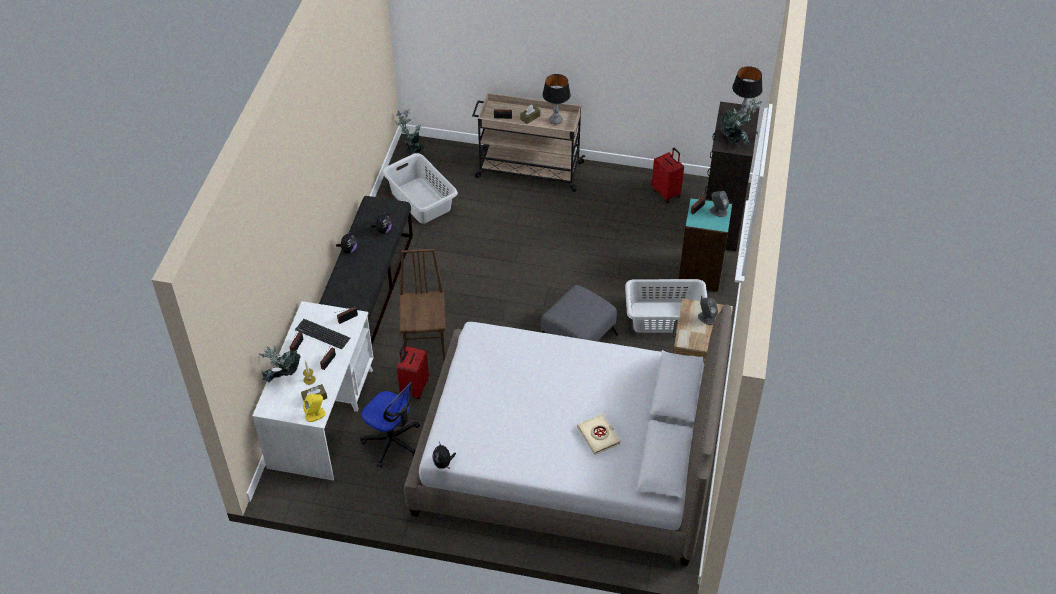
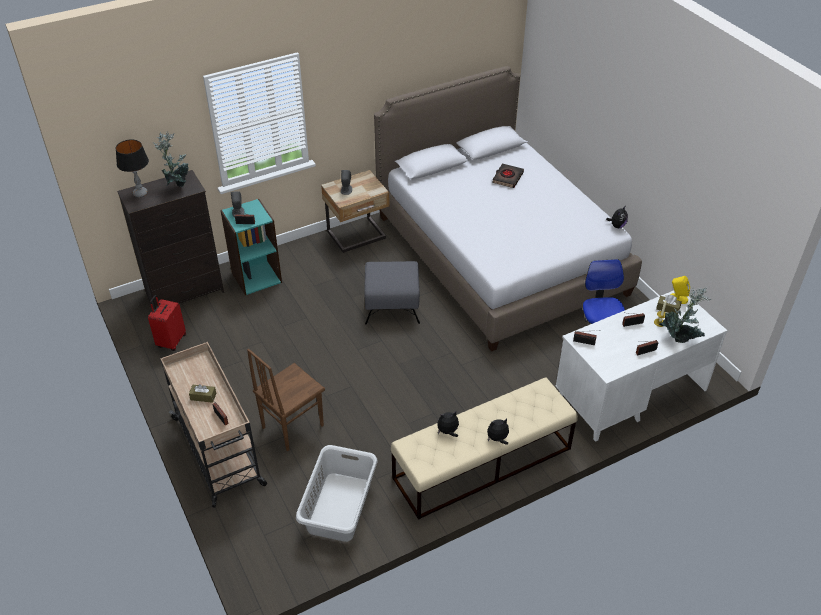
camera: 130 degrees left, 5 degrees down
keyboard [295,319,350,349] -> none
black bench [319,196,413,344] -> beige bench [391,378,578,520]
potted plant [394,109,424,155] -> none
red suitcase [397,344,429,399] -> none
brown chair [399,249,446,360] -> brown chair moved to [247,349,325,451]
table lamp [542,74,571,125] -> none
beige book [577,414,621,455] -> black book [492,163,524,188]
grey laundry basket [625,279,707,333] -> none

